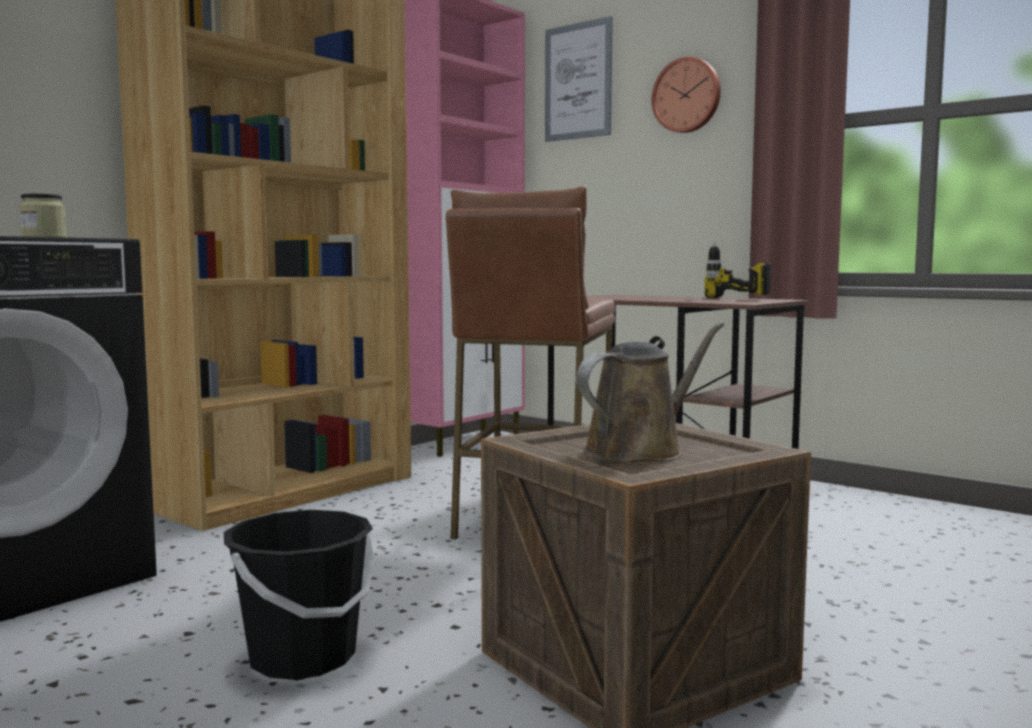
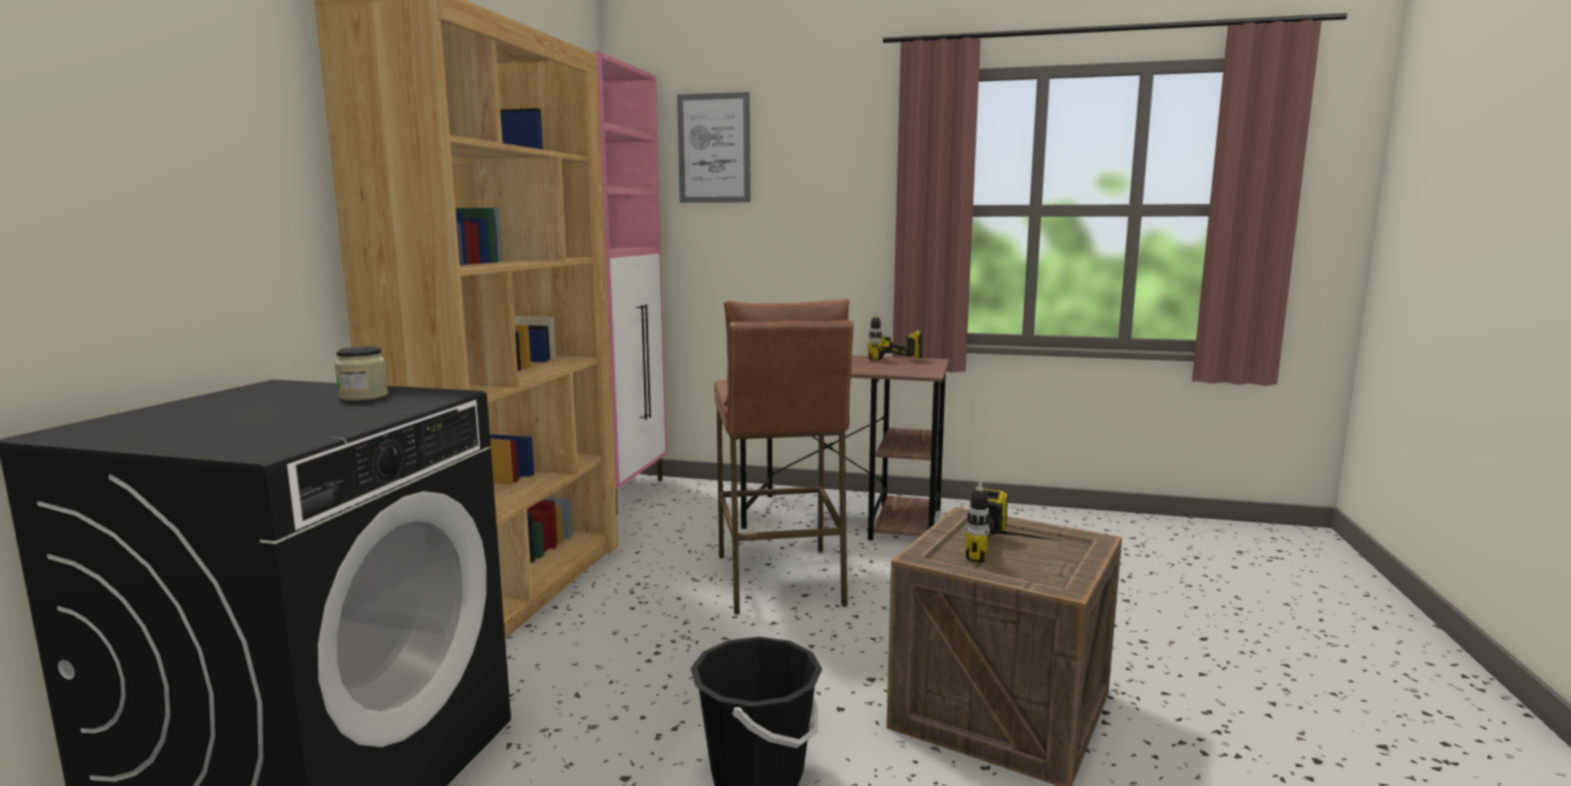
camera: 25 degrees left, 5 degrees up
brown watering can [577,322,724,462] -> power drill [965,482,1062,563]
wall clock [652,57,721,133] -> none

